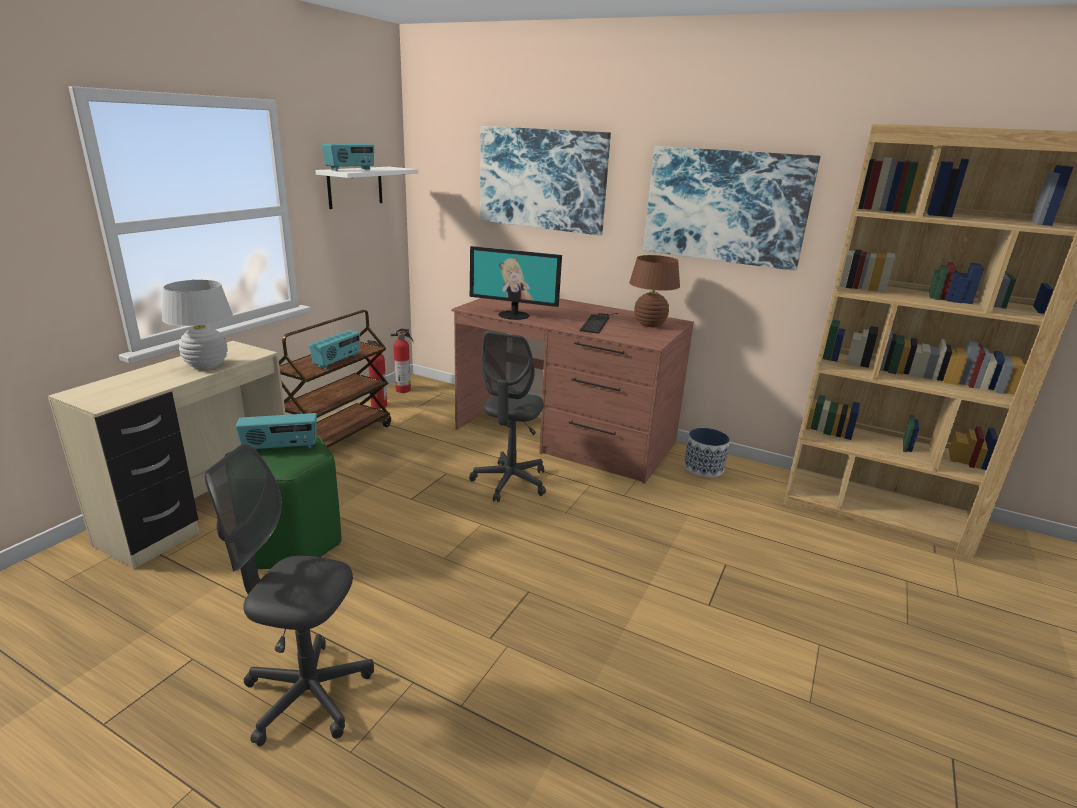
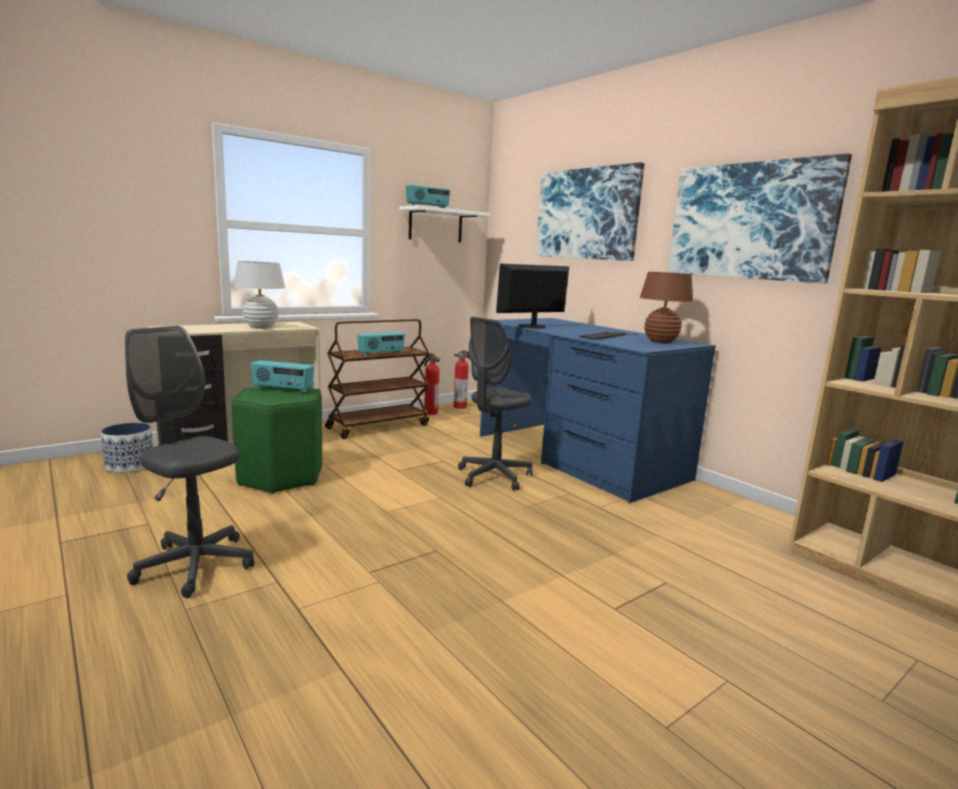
camera: 25 degrees right, 10 degrees down
brown desk [451,298,694,484] -> blue desk [480,318,716,503]
monitor [470,246,562,320] -> monitor turned 105 degrees clockwise [496,264,569,329]
planter [684,428,730,477] -> planter moved to [101,423,153,473]

